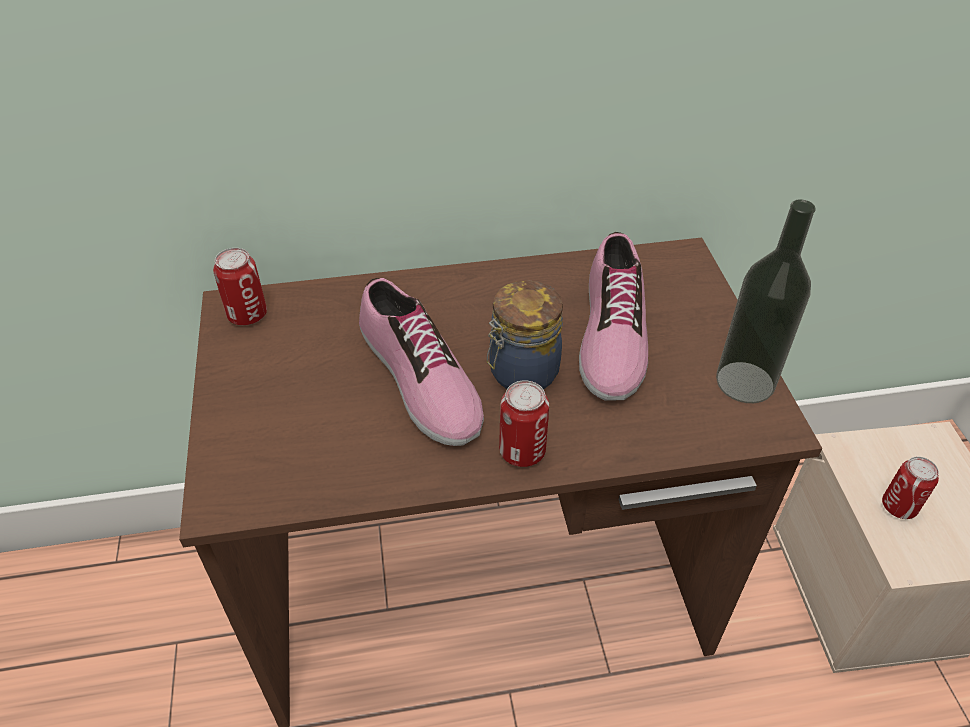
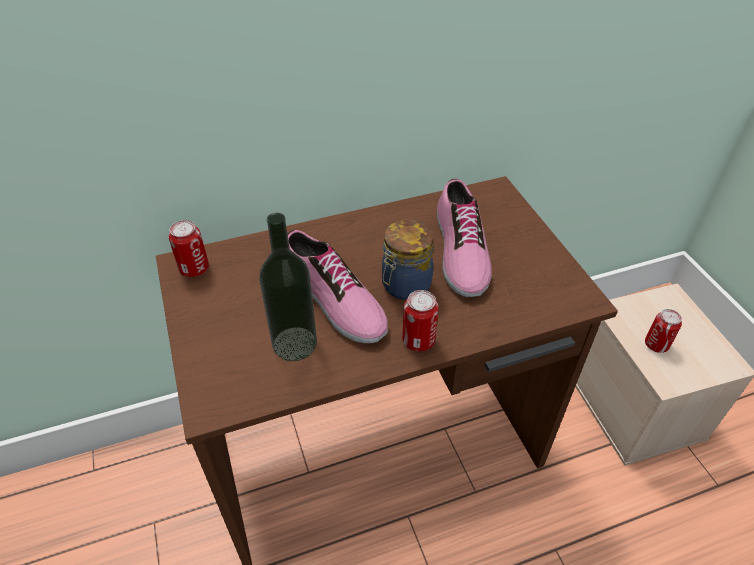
camera: 10 degrees left, 0 degrees up
bottle [716,200,815,403] -> bottle moved to [259,213,317,361]

